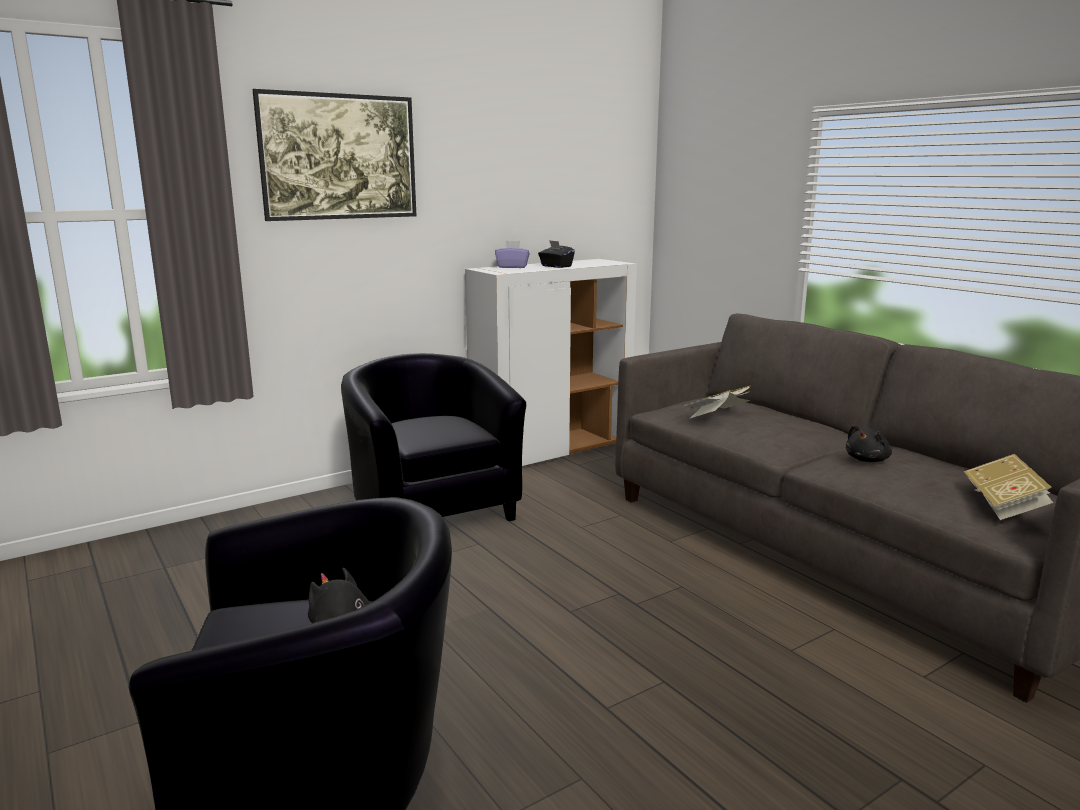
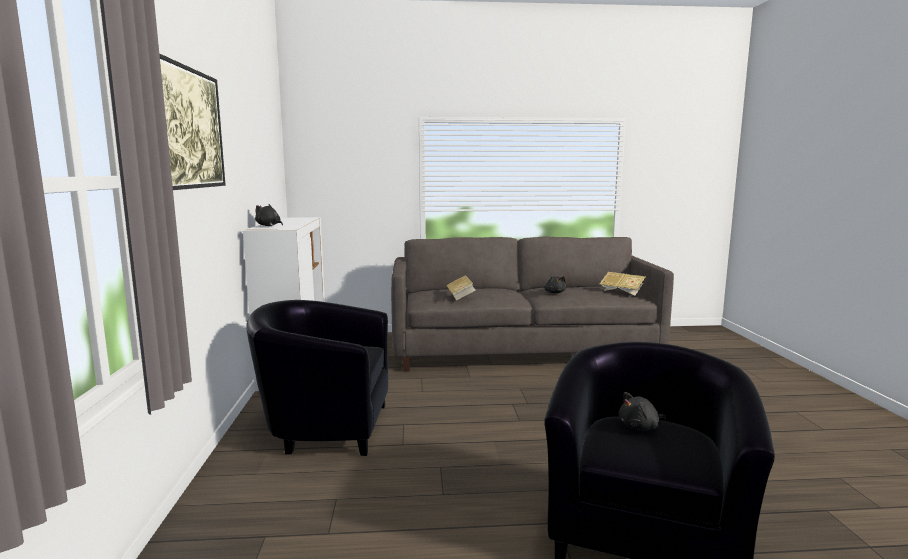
camera: 60 degrees left, 5 degrees down
purple tissue box [495,241,530,268] -> black plush toy [255,204,283,226]
black tissue box [538,240,575,268] -> none

